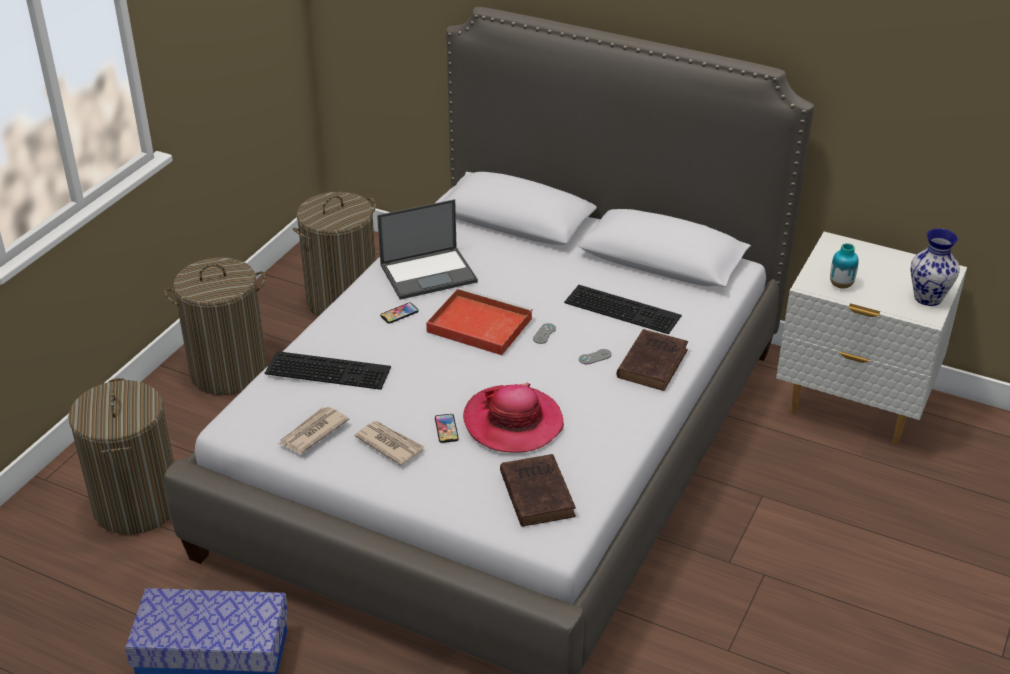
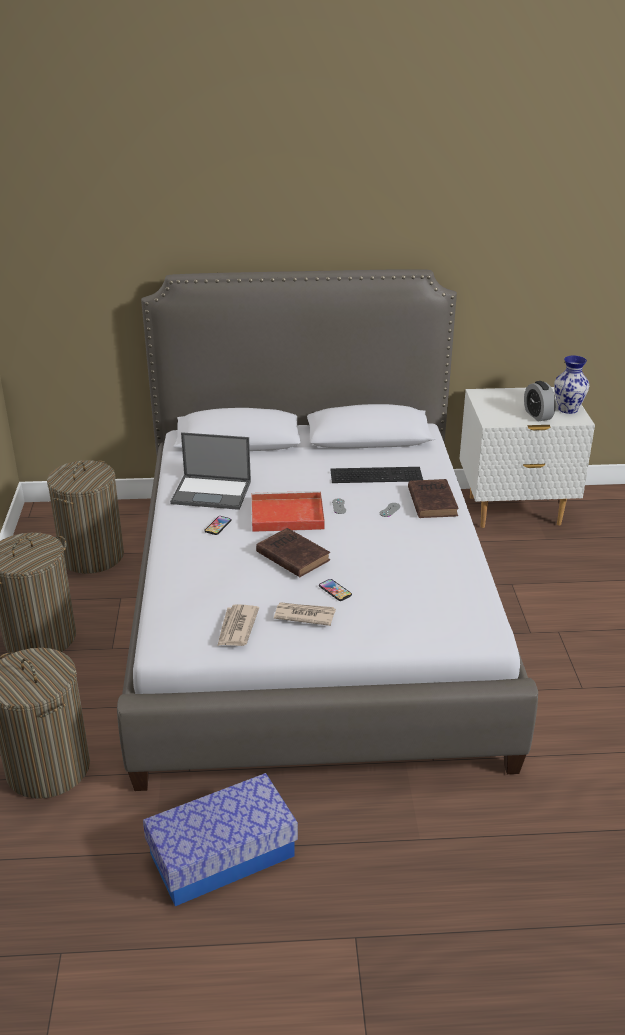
camera: 30 degrees left, 5 degrees down
keyboard [265,351,391,390] -> none
laptop [377,199,478,300] -> laptop turned 60 degrees clockwise [170,432,251,510]
hat [463,383,564,453] -> none
brown book [500,454,576,527] -> brown book moved to [256,528,330,577]
vase [830,243,858,289] -> none
none -> alarm clock [524,381,556,422]

